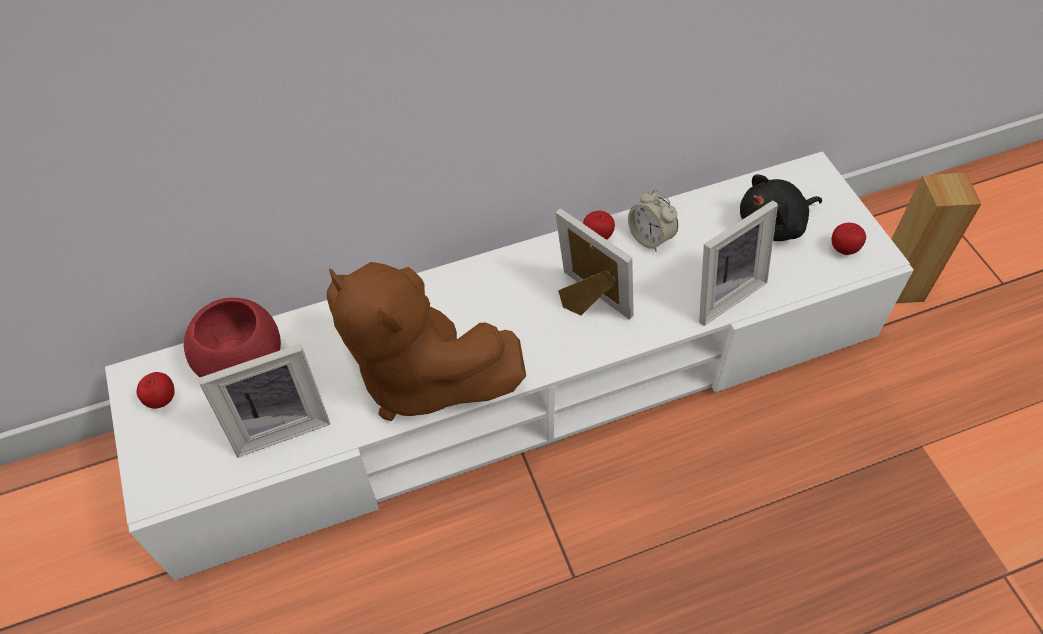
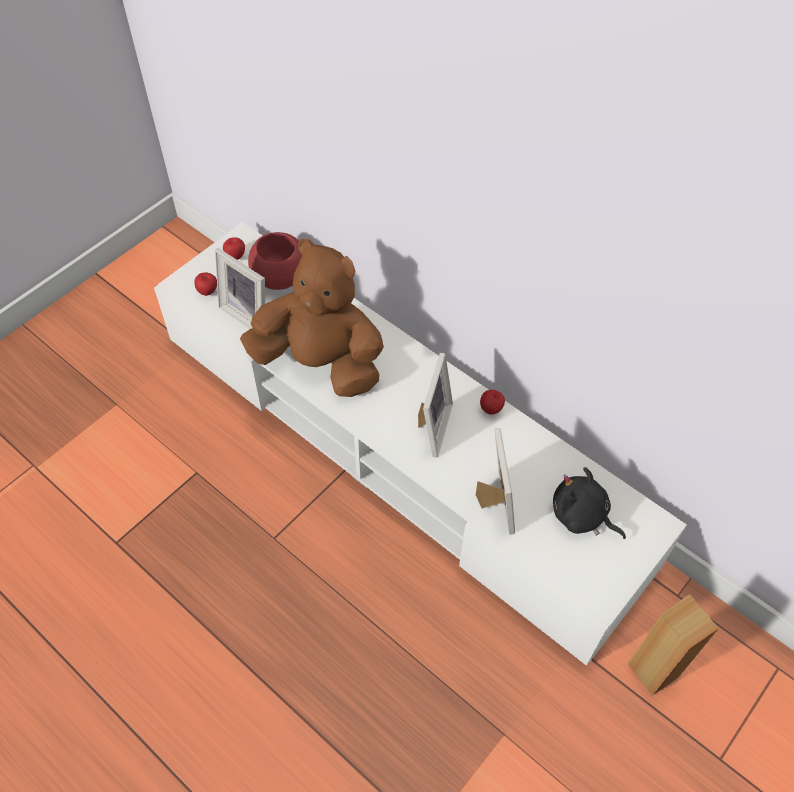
camera: 60 degrees right, 0 degrees up
brown plush toy [327,262,526,421] -> brown plush toy turned 105 degrees clockwise [240,239,384,397]
alarm clock [628,190,678,252] -> none
picture frame [699,200,778,326] -> picture frame turned 120 degrees counterclockwise [476,428,515,535]
apple [832,223,866,255] -> apple moved to [195,272,217,296]

